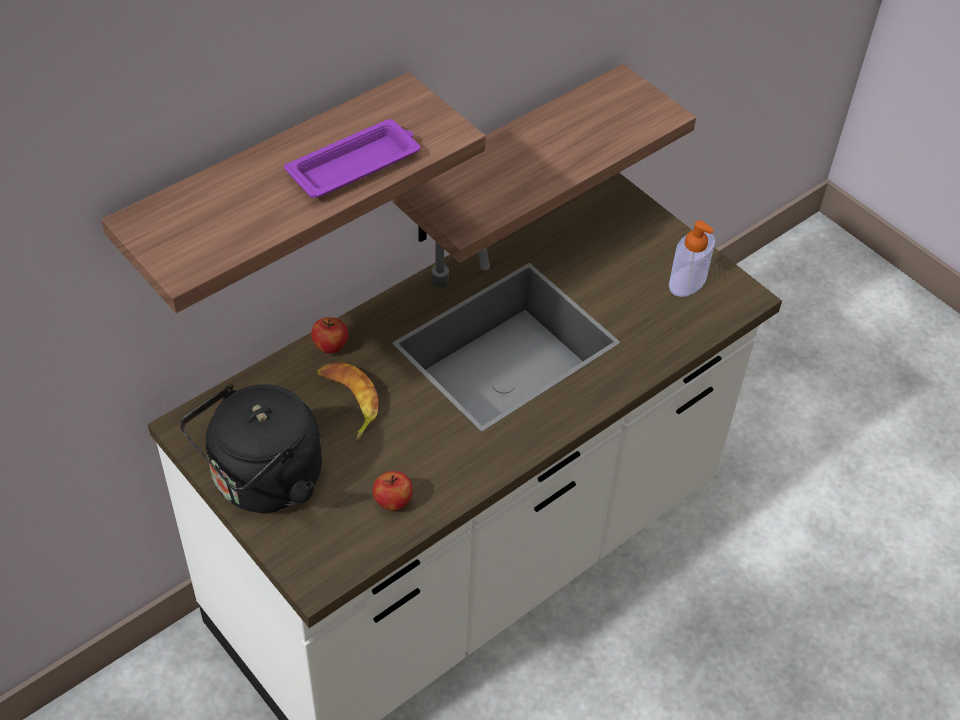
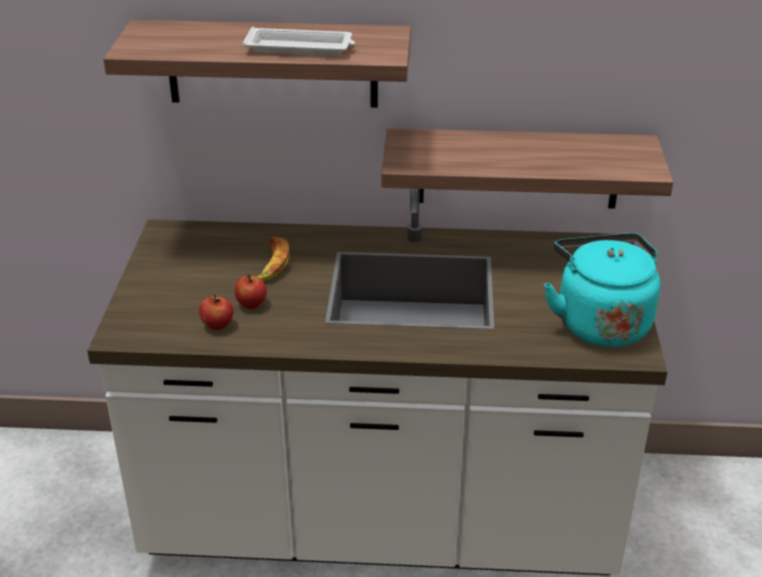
camera: 45 degrees right, 15 degrees down
black kettle [180,384,322,513] -> none
purple tray [284,119,420,198] -> white tray [243,27,355,56]
apple [311,317,348,354] -> apple moved to [235,274,267,309]
soap dispenser [669,221,715,297] -> turquoise kettle [544,233,660,347]

